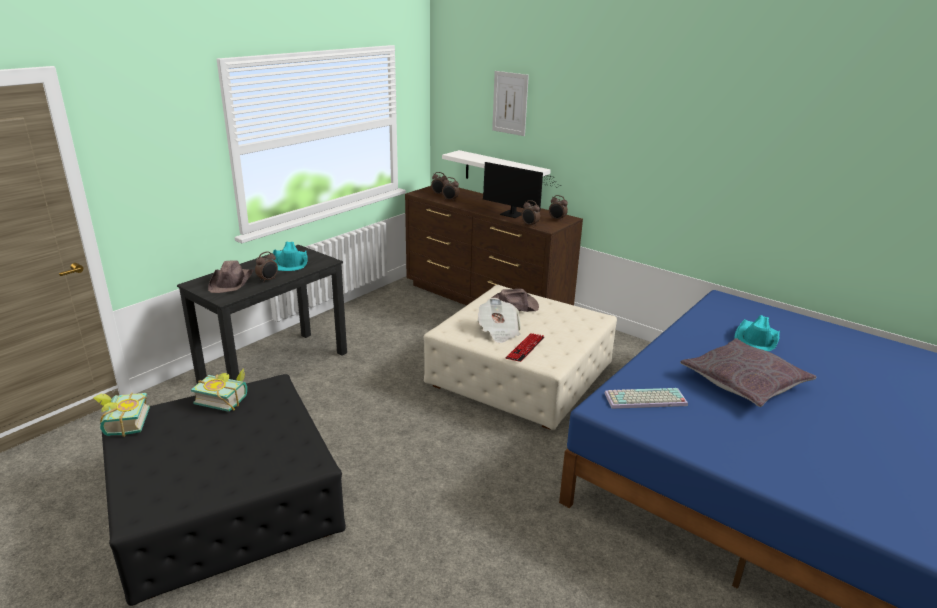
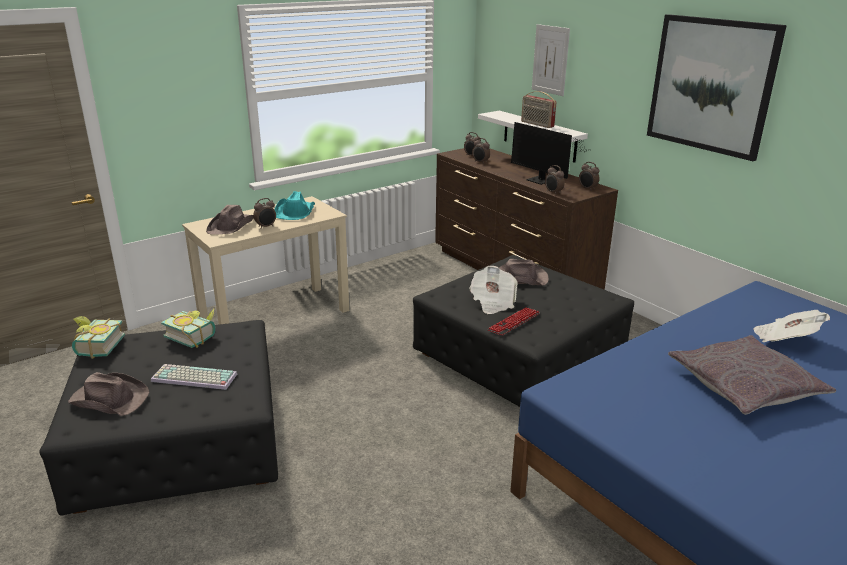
camera: 15 degrees right, 0 degrees up
black desk [177,245,347,384] -> beige desk [182,196,349,324]
beige ottoman [424,285,617,430] -> black ottoman [413,255,634,407]
keyboard [604,388,688,409] -> keyboard moved to [151,364,237,390]
turquoise hat [734,315,780,351] -> newspaper [754,310,830,342]
none -> brown hat [68,372,149,416]
none -> radio [521,91,556,128]
none -> picture [647,14,787,161]

